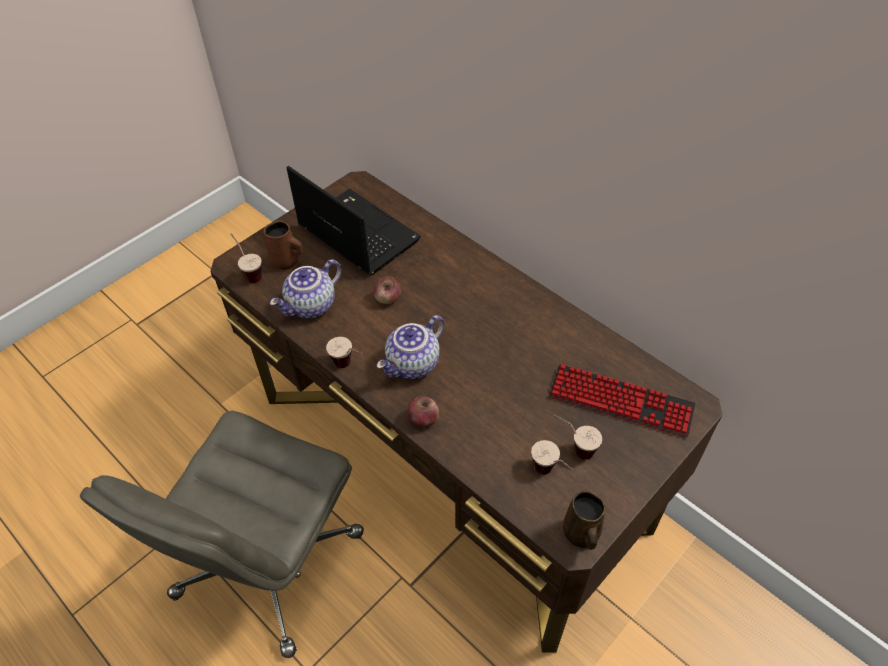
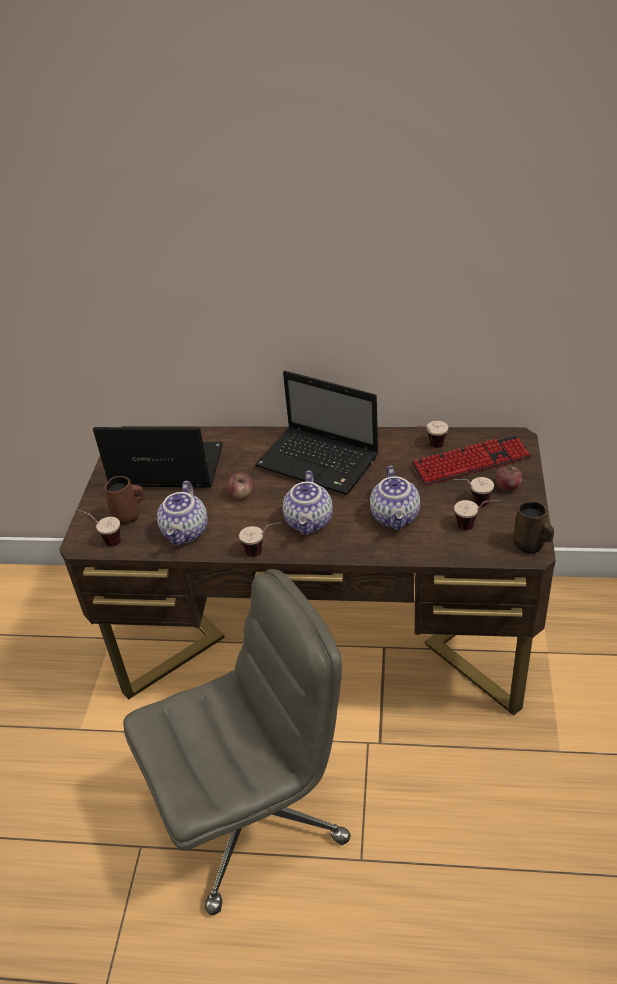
camera: 35 degrees left, 10 degrees down
grey office chair [80,411,364,658] -> grey office chair turned 105 degrees counterclockwise [123,569,350,915]
apple [407,396,439,427] -> apple moved to [495,466,523,491]
none -> laptop [255,371,379,495]
none -> teapot [370,466,420,530]
none -> cup [415,421,448,448]

